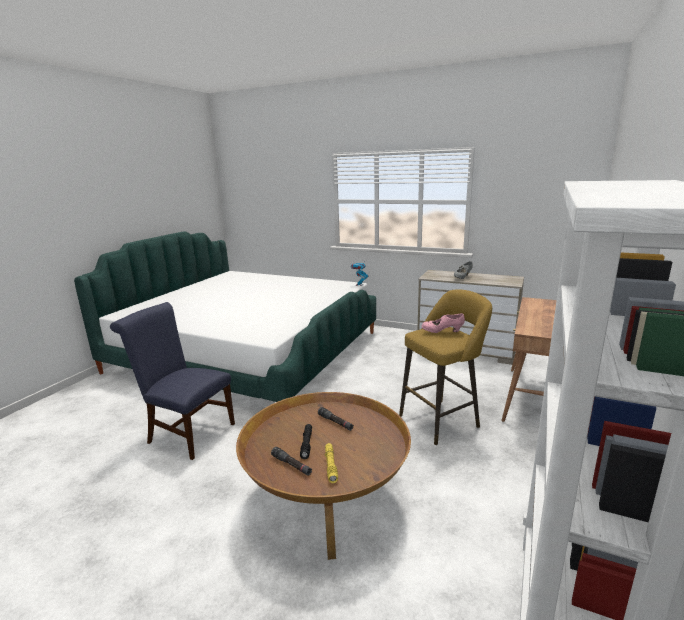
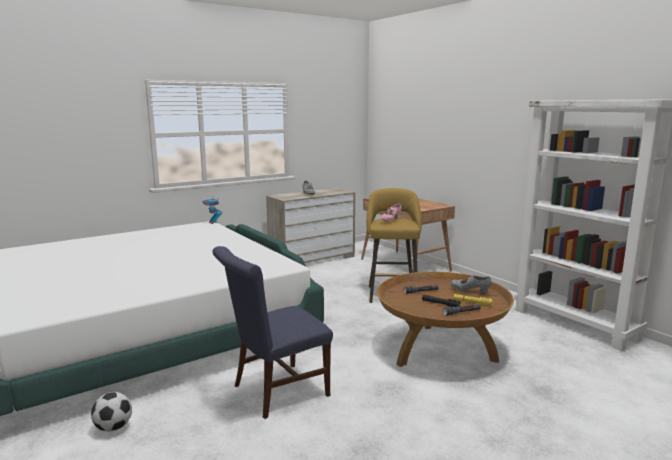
camera: 60 degrees left, 5 degrees down
none -> football [91,392,132,432]
none -> grey shoe [450,276,491,294]

